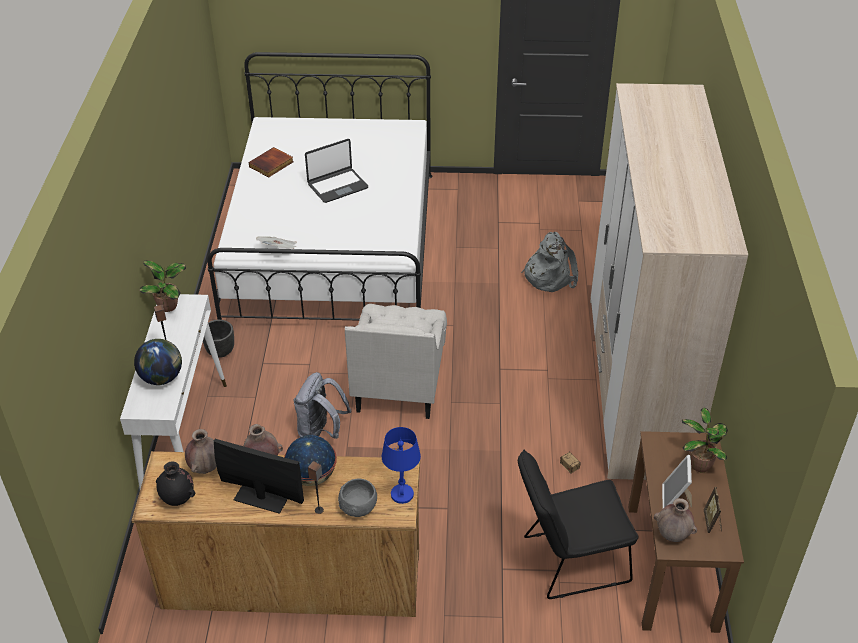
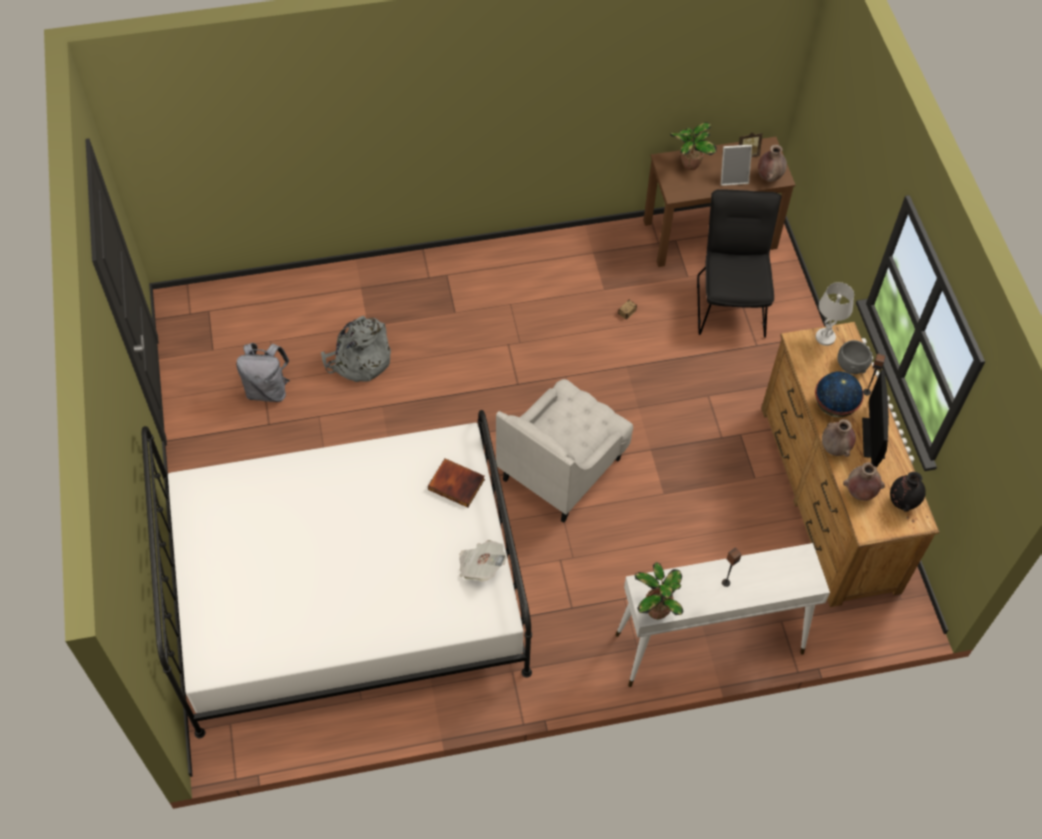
camera: 105 degrees left, 15 degrees up
globe [134,339,182,385] -> none
black planter [203,320,234,358] -> none
book [249,147,293,178] -> book moved to [428,458,485,508]
grey backpack [293,372,351,439] -> grey backpack moved to [236,343,290,402]
laptop [305,139,368,203] -> none
white armchair [345,304,447,419] -> white armchair turned 135 degrees clockwise [496,379,633,523]
blue table lamp [382,427,421,504] -> white table lamp [816,282,854,346]
black chair [518,449,639,599] -> black chair turned 150 degrees counterclockwise [697,189,781,338]
wardrobe [590,83,748,480] -> none

